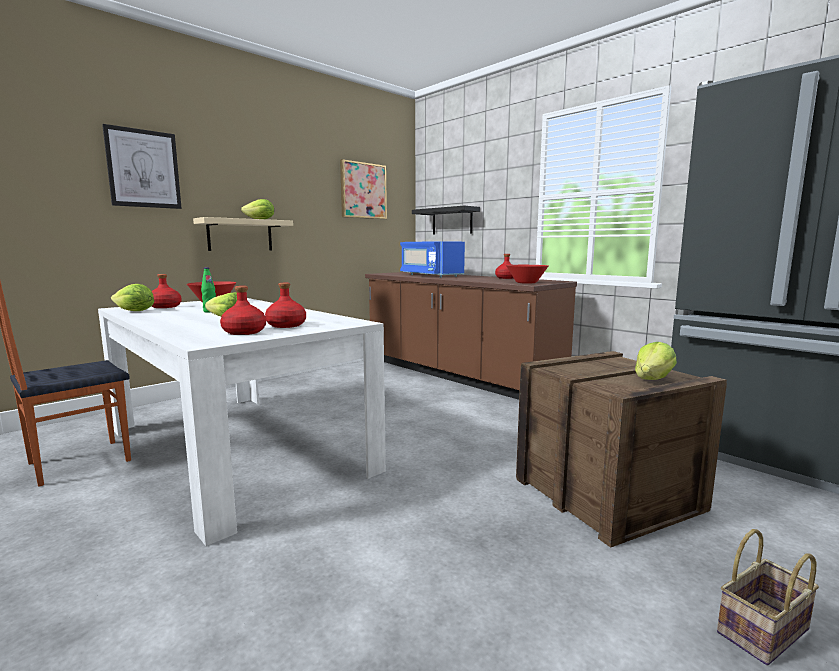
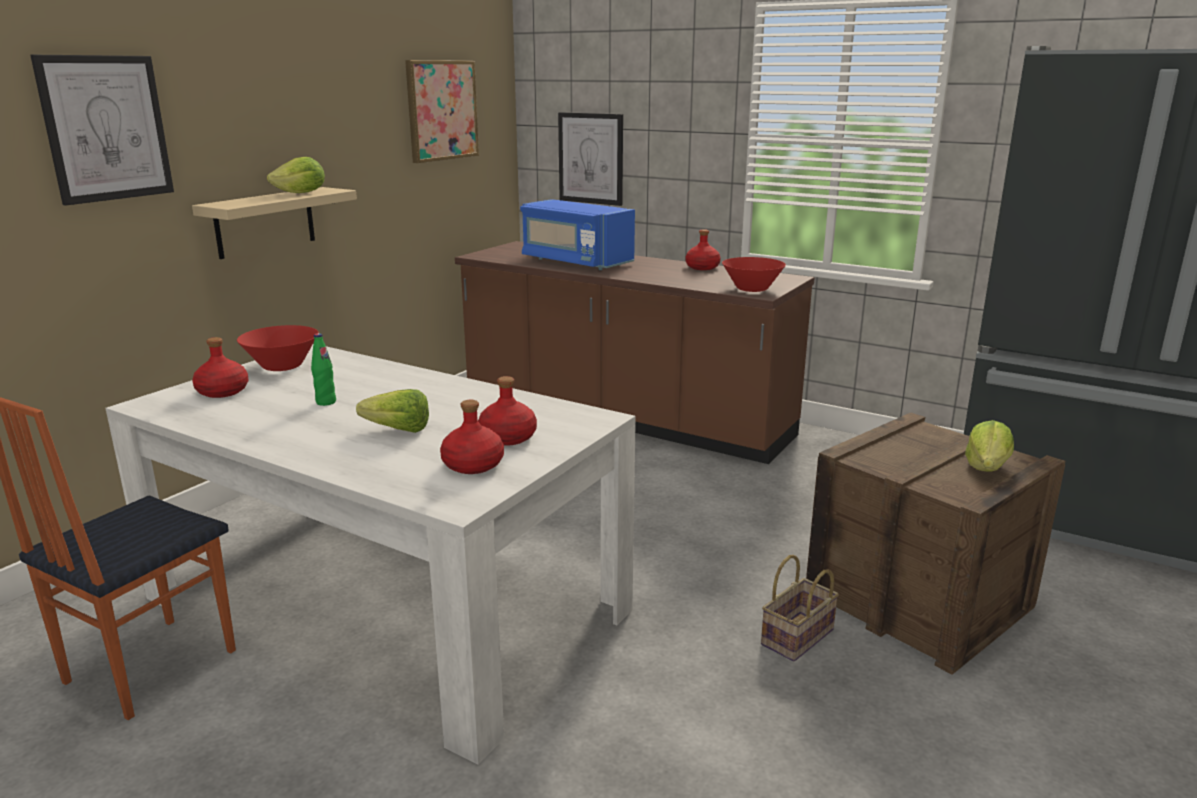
camera: 15 degrees left, 10 degrees up
lettuce [111,284,154,311] -> none
black shelf [412,206,480,234] -> picture [558,112,623,206]
basket [717,529,819,665] -> basket moved to [761,555,839,661]

